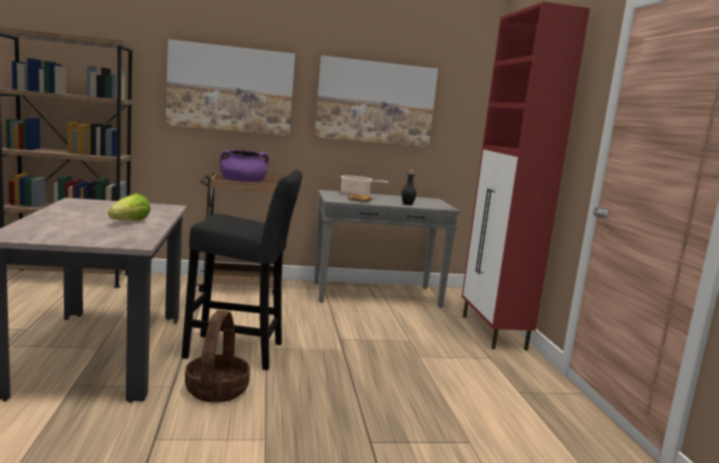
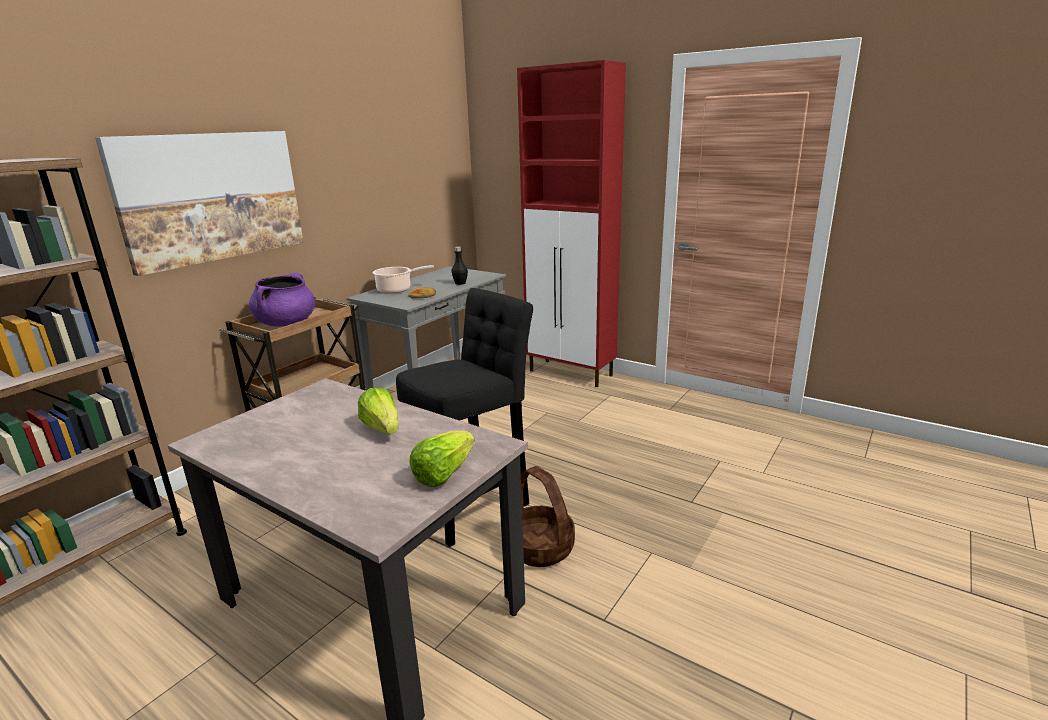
camera: 45 degrees left, 10 degrees up
picture [314,56,438,147] -> none
none -> lettuce [410,431,475,487]

